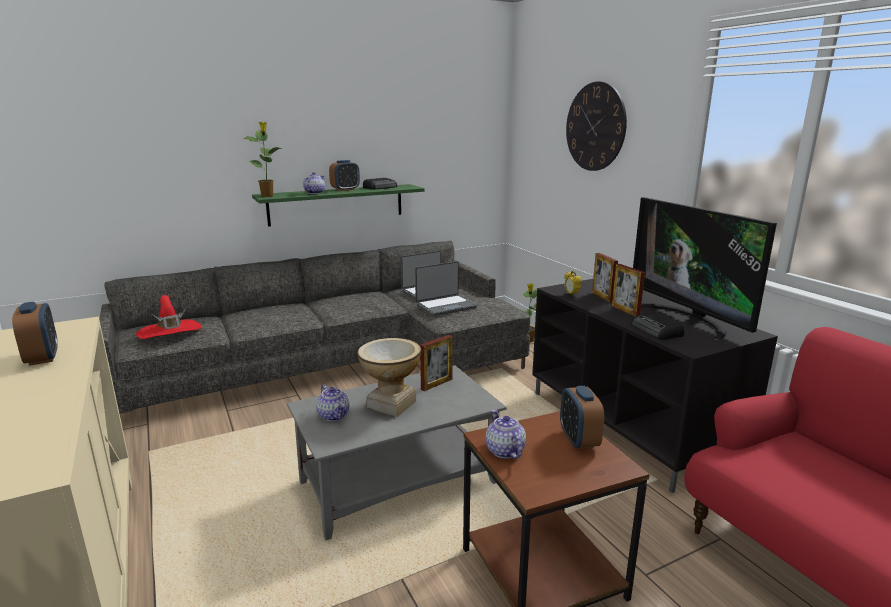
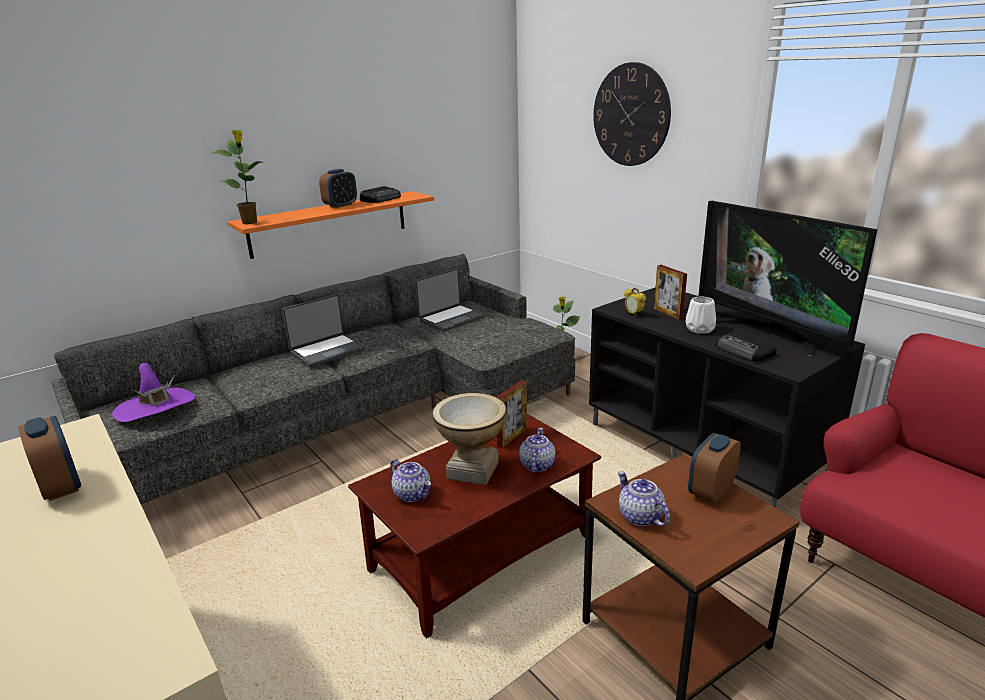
camera: 10 degrees left, 5 degrees up
red hat [136,295,202,339] -> purple hat [112,363,195,422]
green shelf [252,184,425,227] -> orange shelf [227,191,434,259]
grey coffee table [287,365,507,540] -> brown coffee table [348,414,601,638]
teapot [303,172,325,194] -> teapot moved to [519,428,555,473]
laptop [415,261,477,316] -> laptop moved to [282,294,365,367]
alarm clock [560,386,604,449] -> alarm clock turned 60 degrees clockwise [688,433,741,504]
picture frame [612,264,645,317] -> white vase [686,296,716,334]

